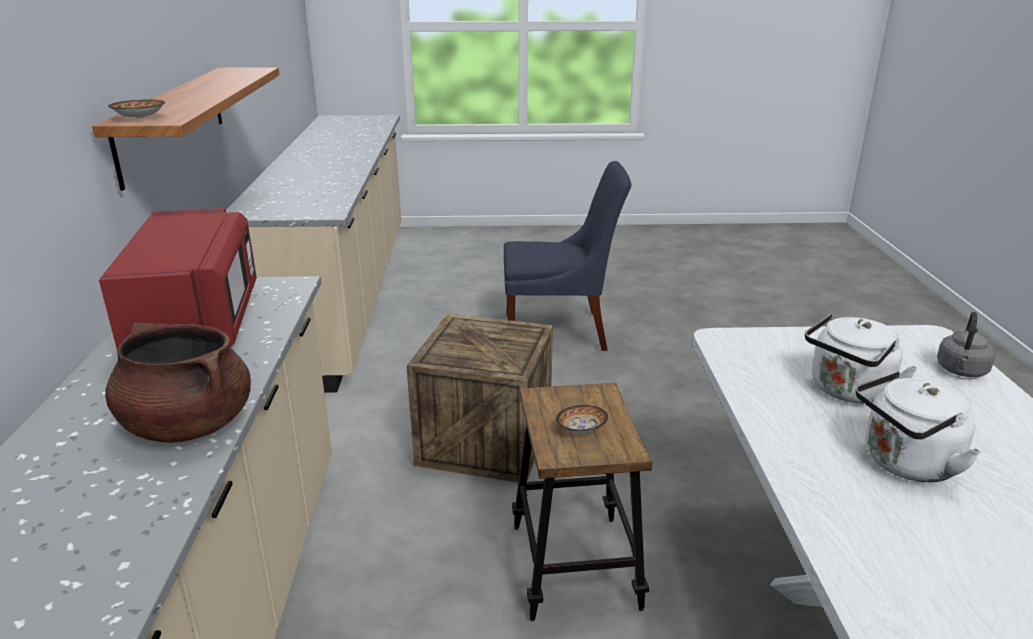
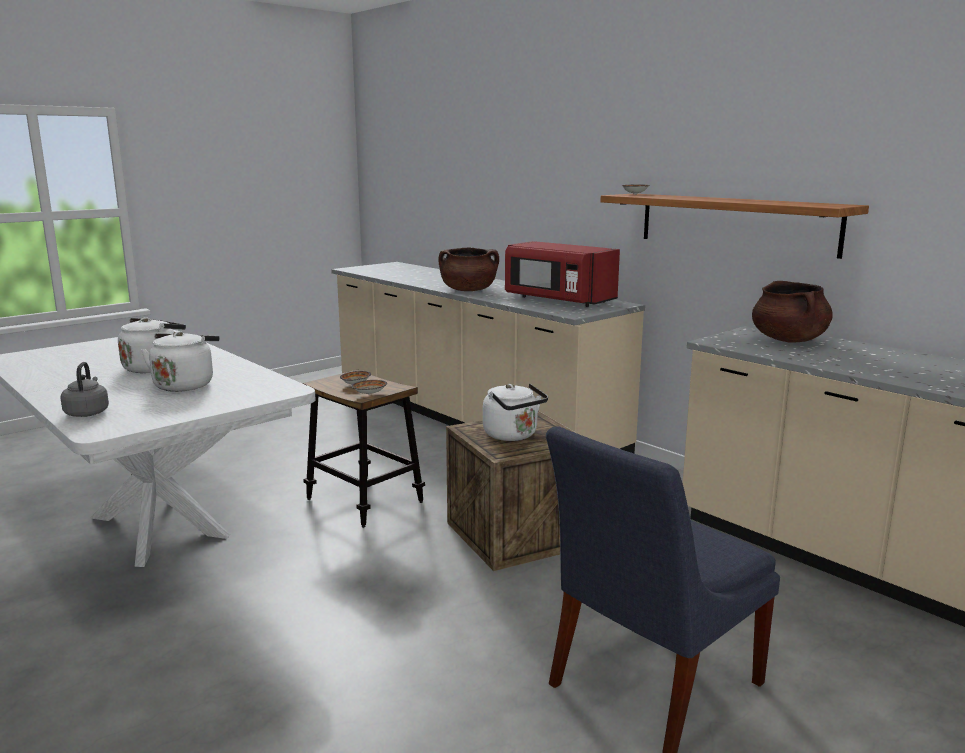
camera: 140 degrees right, 10 degrees down
none -> bowl [351,380,387,395]
none -> white kettle [483,383,548,441]
none -> brown cooking pot [752,281,833,343]

